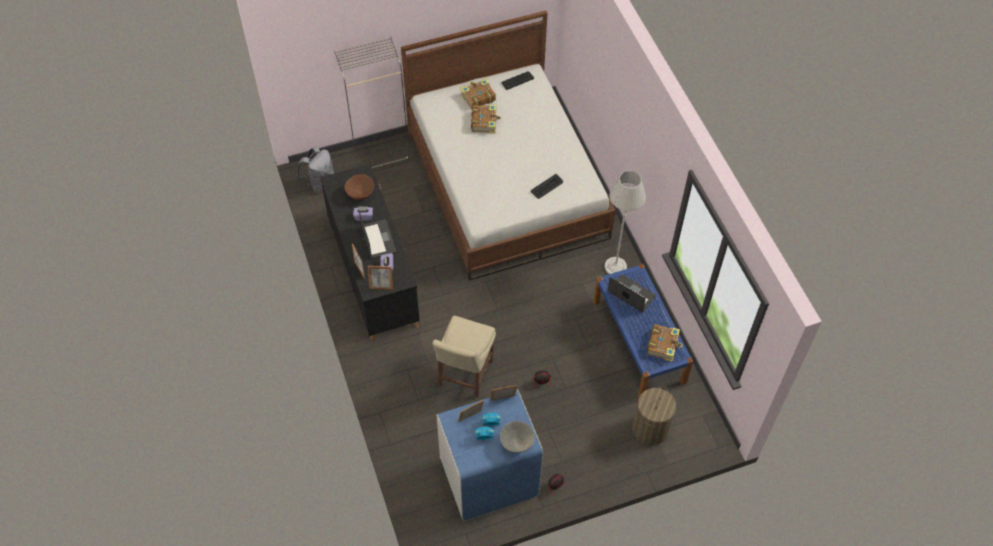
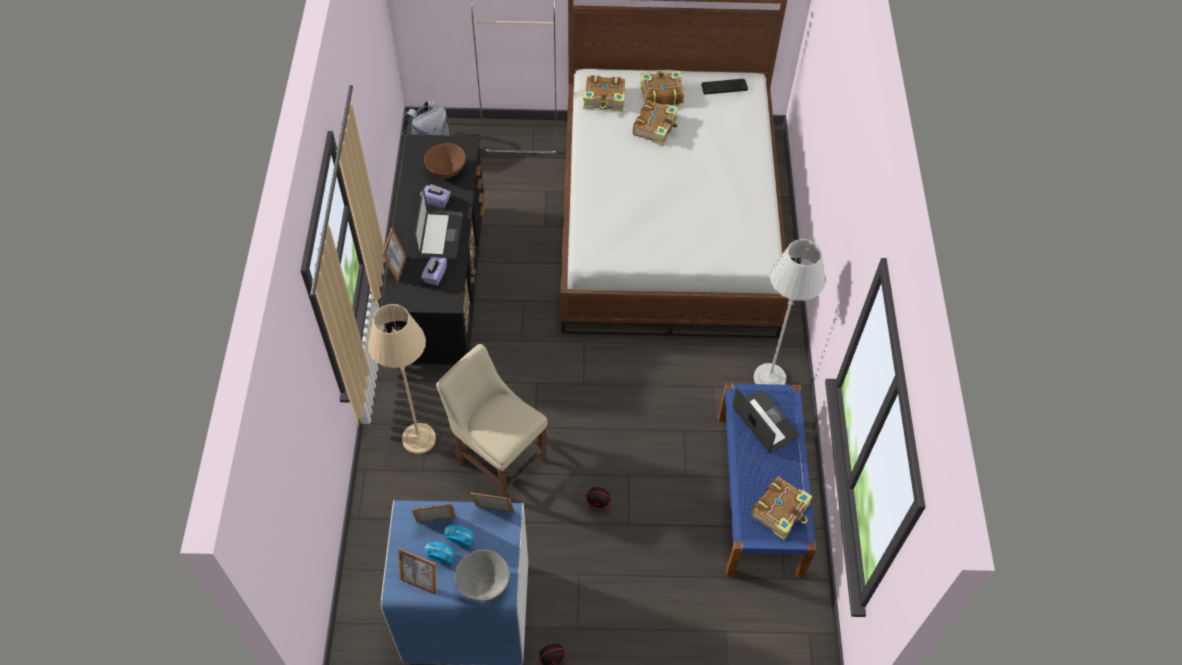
camera: 20 degrees right, 0 degrees up
picture frame [368,266,393,290] -> picture frame moved to [398,548,436,595]
beige chair [432,316,496,398] -> beige chair turned 90 degrees clockwise [436,344,548,498]
keyboard [531,174,563,199] -> none
laundry basket [632,386,676,445] -> none
none -> beige floor lamp [367,304,436,454]
none -> book [583,75,625,111]

